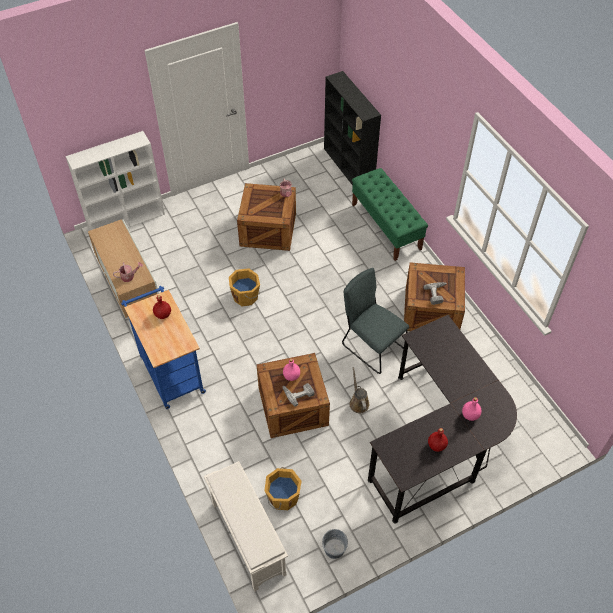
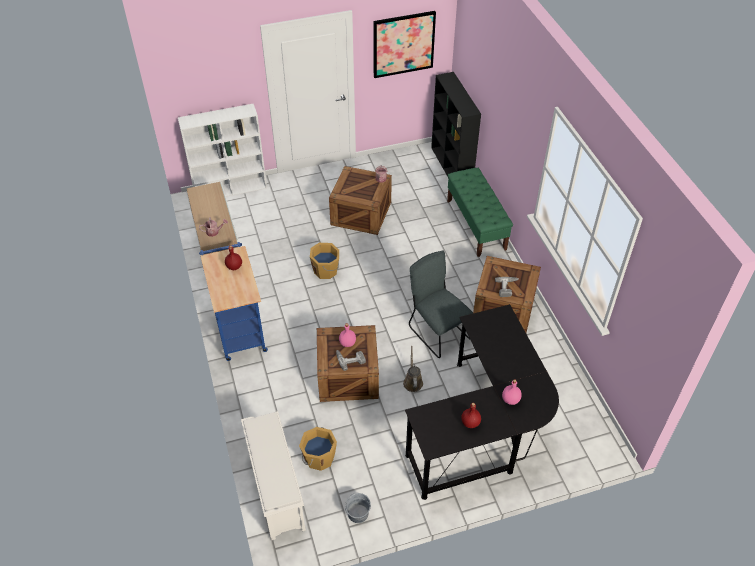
camera: 10 degrees right, 5 degrees down
none -> picture [373,11,436,78]

